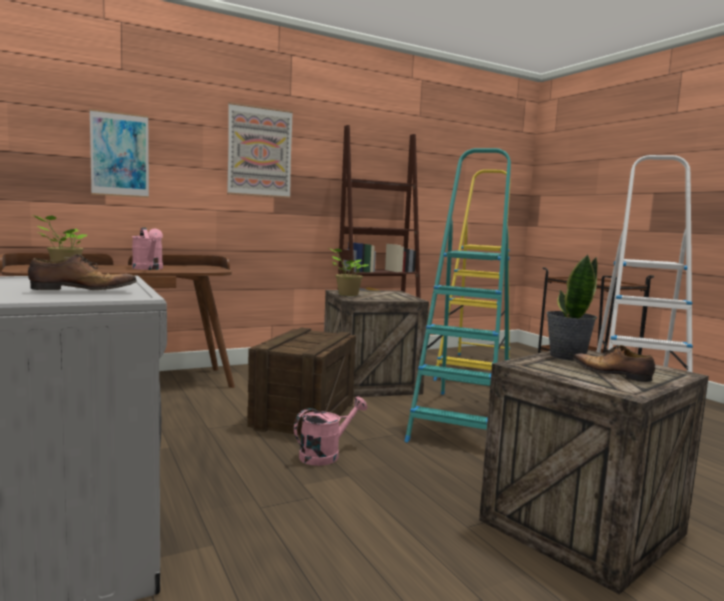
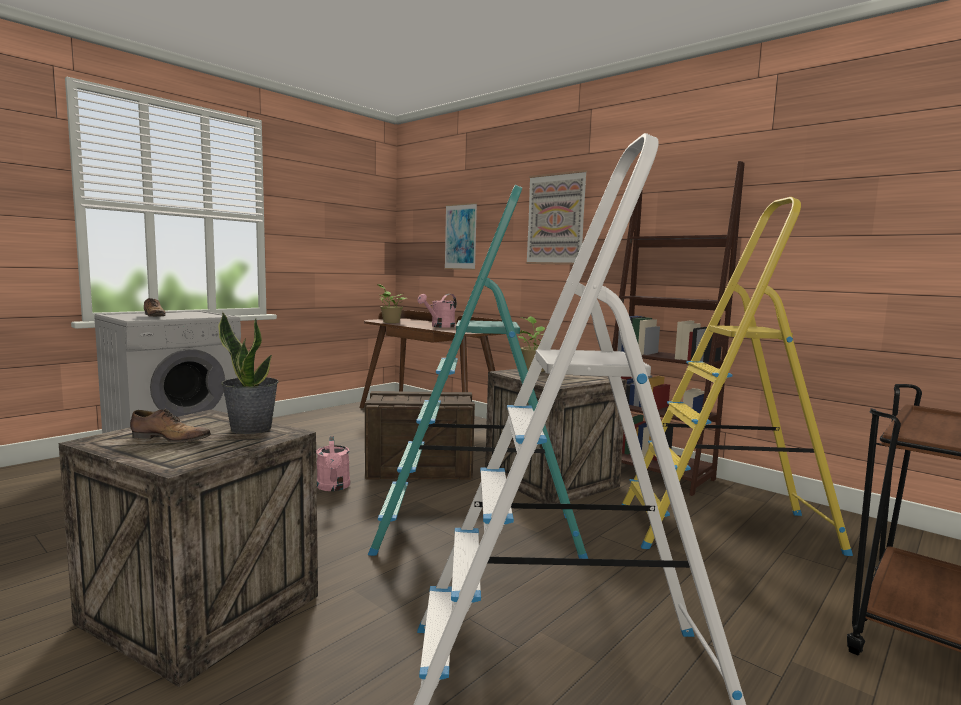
camera: 70 degrees right, 0 degrees up
pink watering can [294,397,367,466] -> pink watering can turned 45 degrees clockwise [316,436,350,491]
shoe [573,345,655,382] -> shoe turned 75 degrees clockwise [130,409,211,443]

